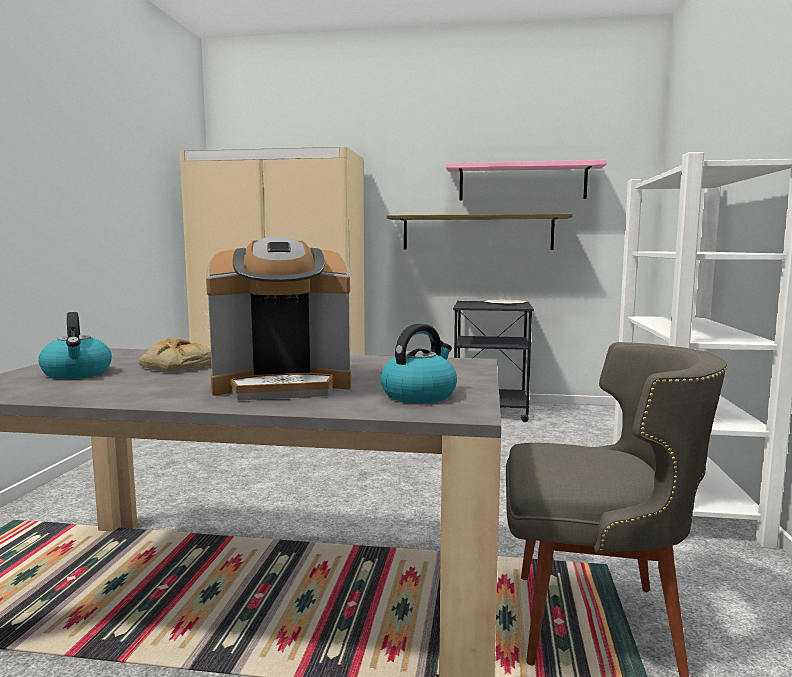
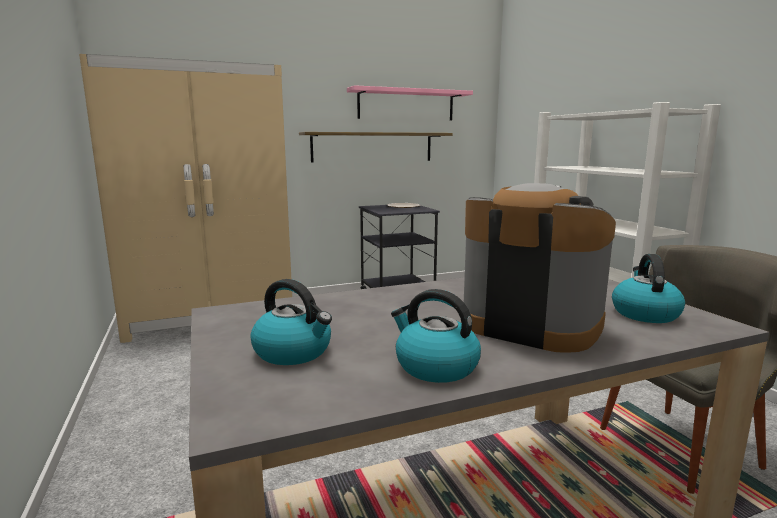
camera: 30 degrees left, 5 degrees up
bread [139,338,211,373] -> none
coffee machine [206,237,351,400] -> coffee machine turned 105 degrees counterclockwise [464,183,616,353]
none -> kettle [391,289,481,383]

